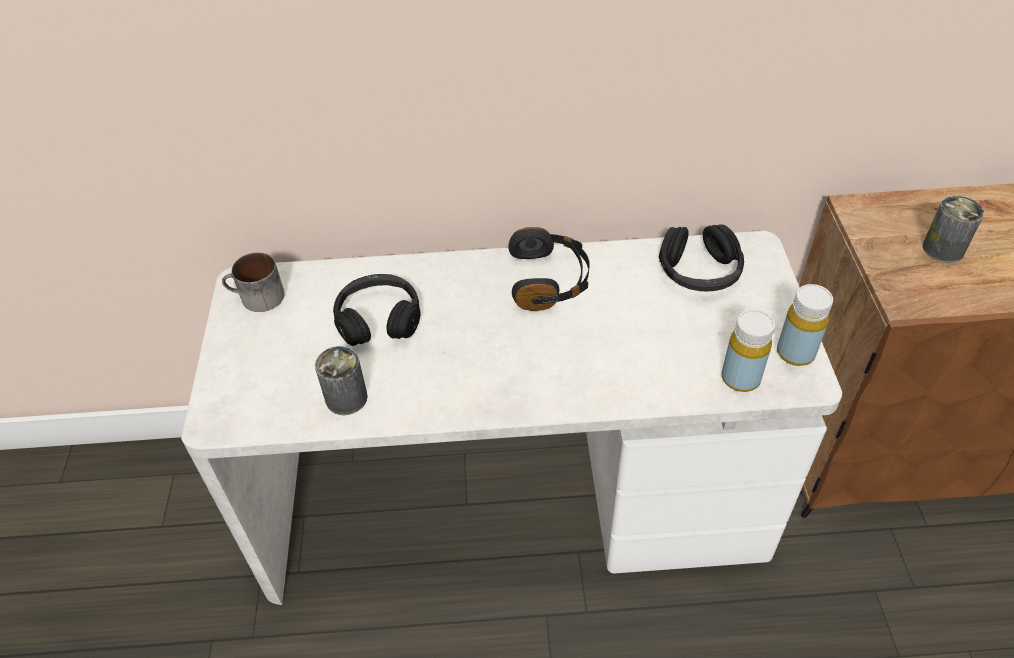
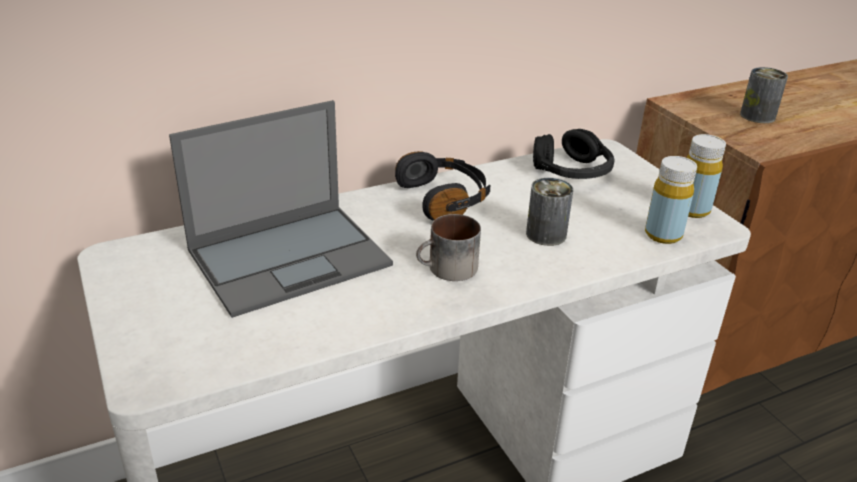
camera: 25 degrees left, 15 degrees down
mug [222,252,285,312] -> mug moved to [416,214,481,281]
can [315,346,368,415] -> can moved to [526,178,573,246]
black headphones [333,274,420,346] -> laptop [169,100,393,318]

